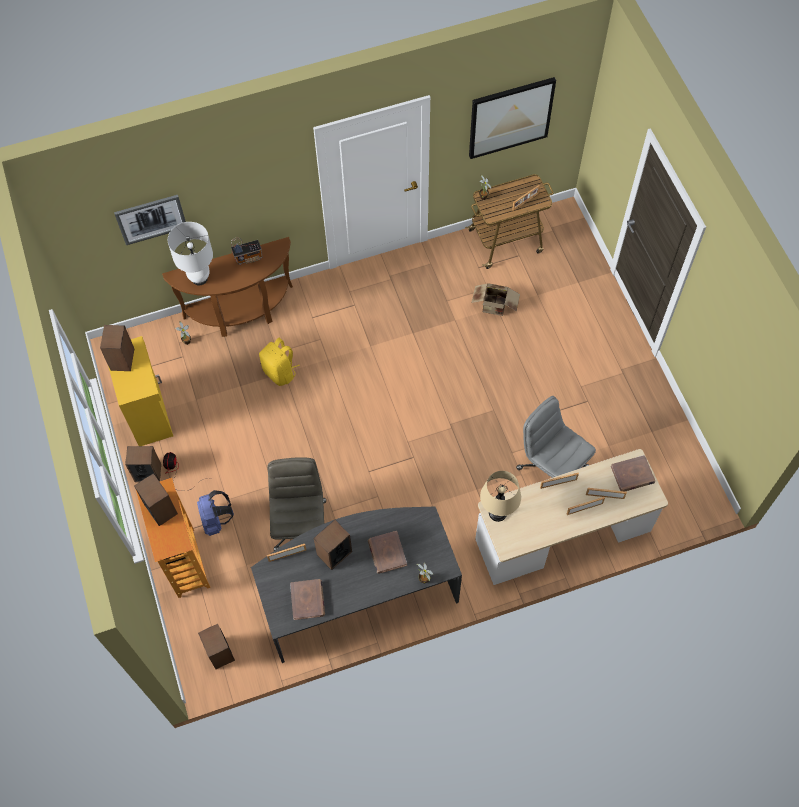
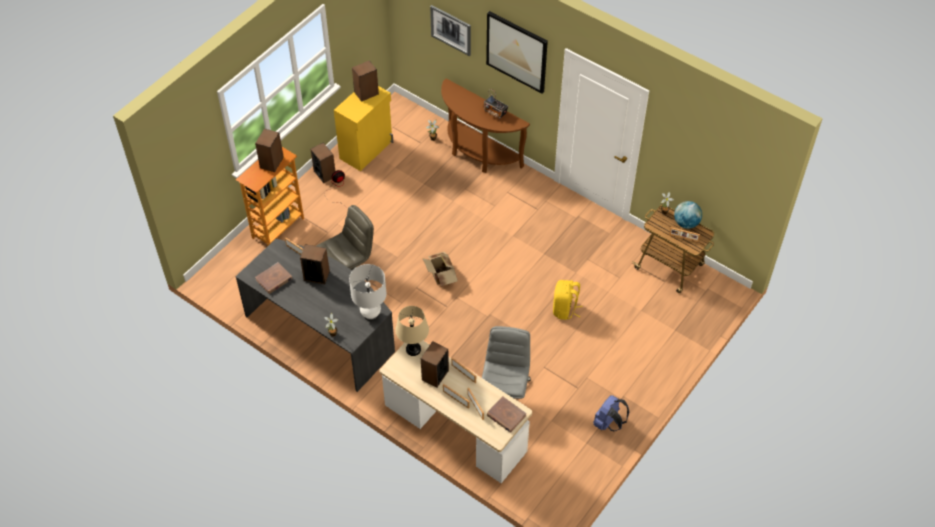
camera: 55 degrees right, 10 degrees down
white table lamp [168,222,213,286] -> white table lamp moved to [349,264,387,321]
blue backpack [197,490,234,536] -> blue backpack moved to [593,395,629,431]
speaker [198,624,235,669] -> speaker moved to [421,341,449,387]
yellow backpack [259,338,300,386] -> yellow backpack moved to [553,280,583,320]
brown book [368,531,407,574] -> none
picture [469,77,556,159] -> picture moved to [486,11,548,93]
cardboard box [471,283,520,316] -> cardboard box moved to [422,252,458,286]
none -> globe [674,201,702,229]

